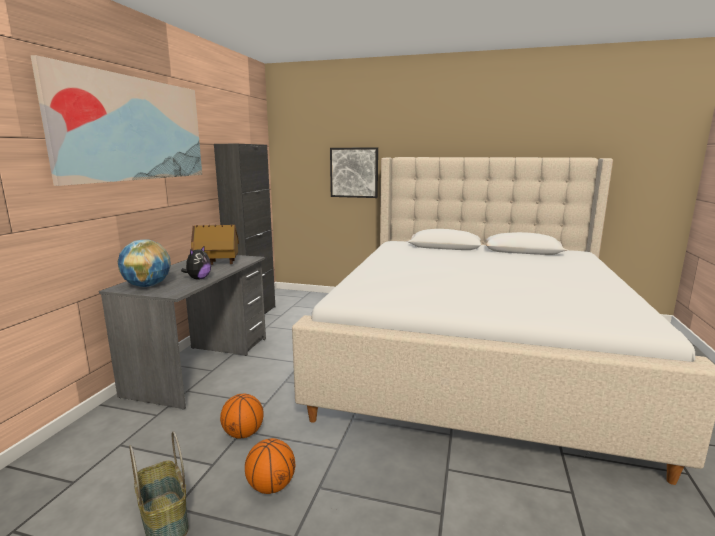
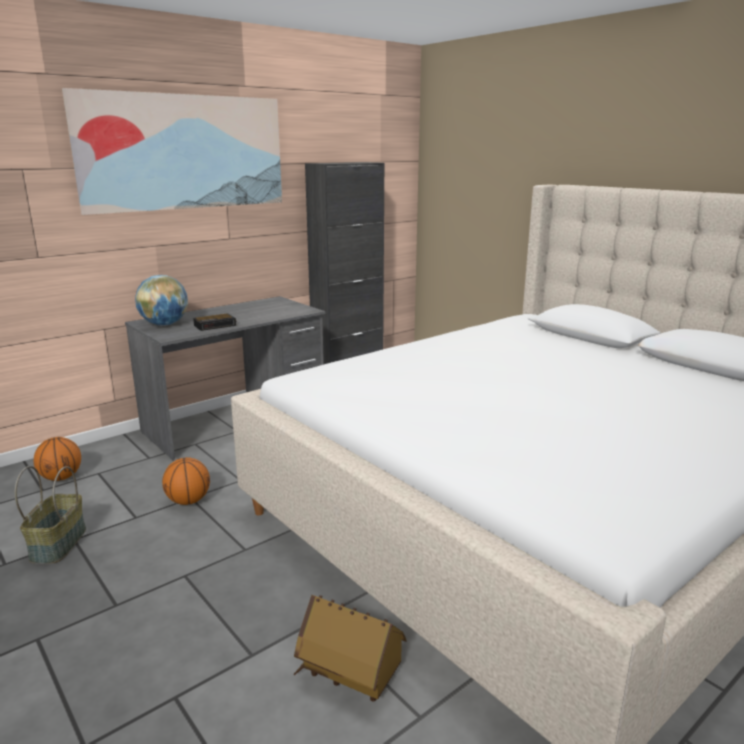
camera: 35 degrees right, 5 degrees up
plush toy [181,245,211,280] -> alarm clock [193,313,236,331]
toy house [191,224,239,265] -> toy house moved to [293,595,407,702]
basketball [245,438,295,494] -> basketball moved to [34,437,81,481]
picture [330,148,378,198] -> none

